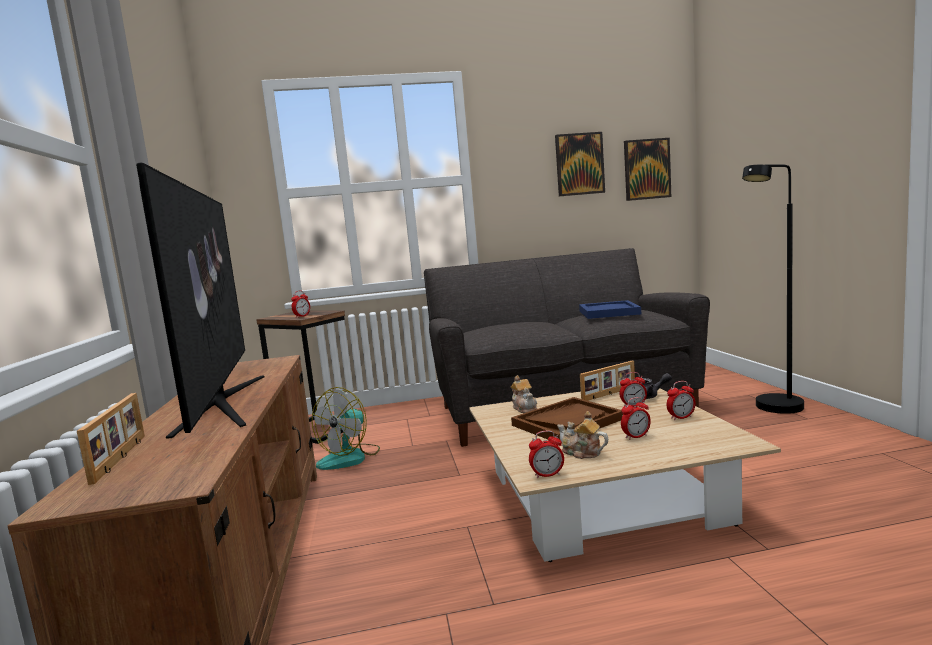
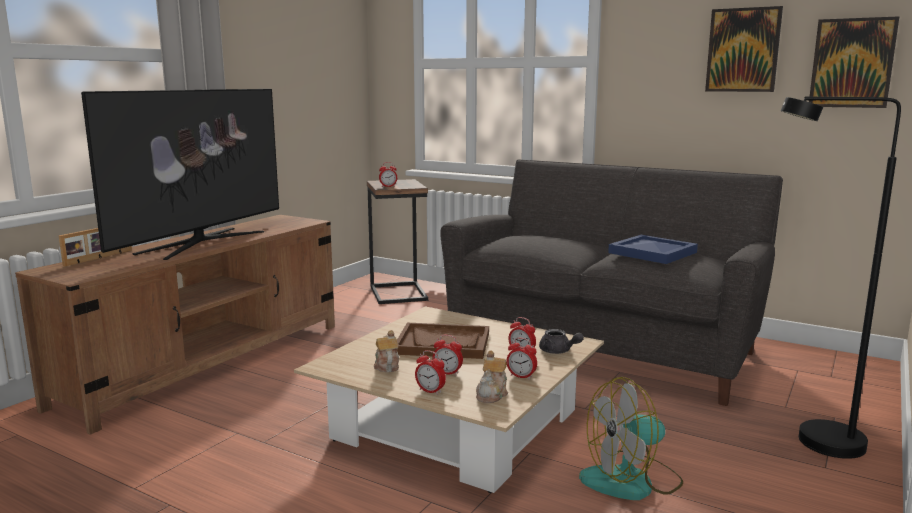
camera: 40 degrees right, 5 degrees up
fan [312,387,380,470] -> fan moved to [579,377,683,500]
teapot [510,375,537,413] -> teapot moved to [476,351,508,403]
alarm clock [529,430,564,478] -> alarm clock moved to [415,350,446,395]
picture frame [580,361,635,401] -> none

